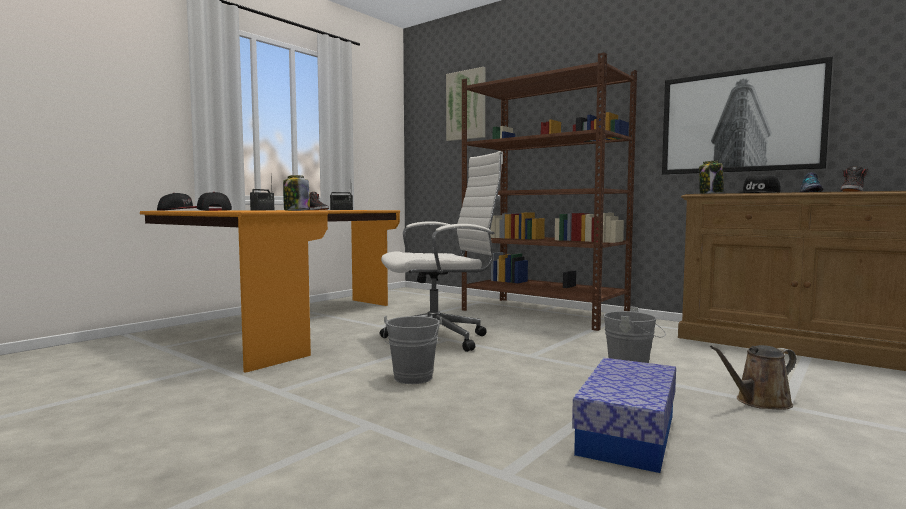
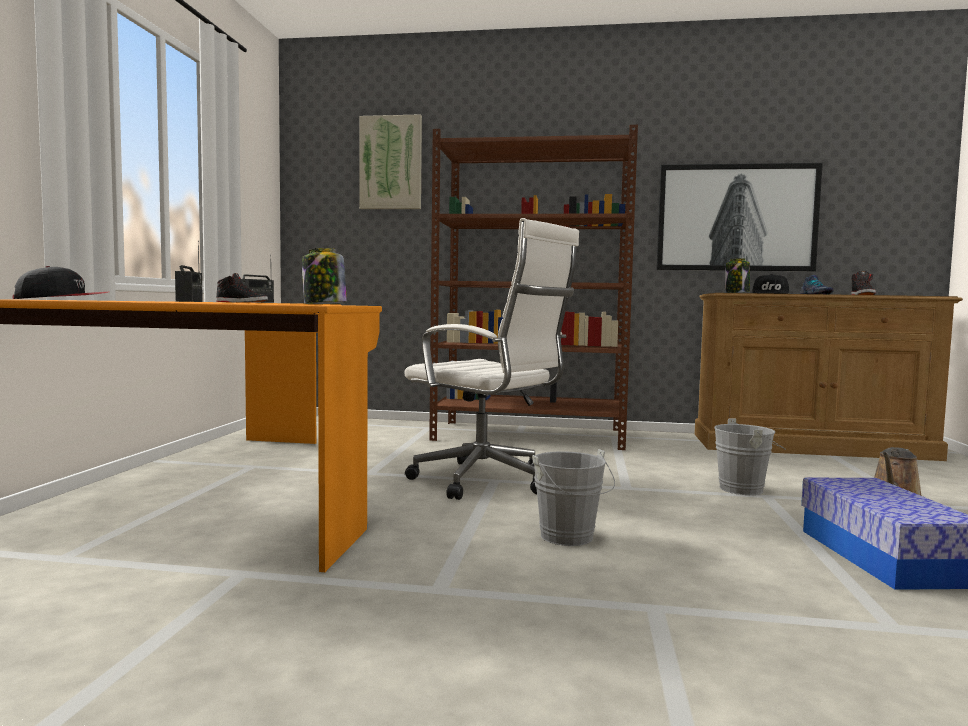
camera: 30 degrees left, 0 degrees up
cap [197,192,232,211] -> none
white office chair [380,151,503,352] -> white office chair turned 90 degrees clockwise [404,218,579,500]

